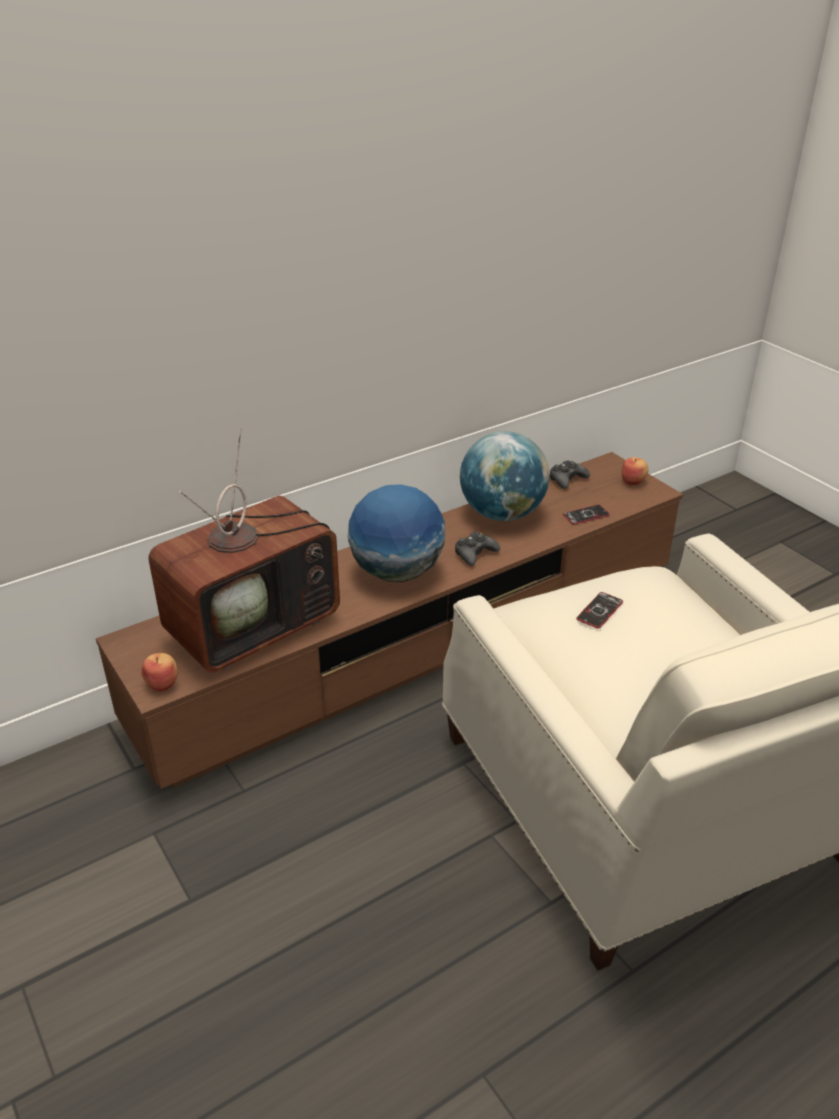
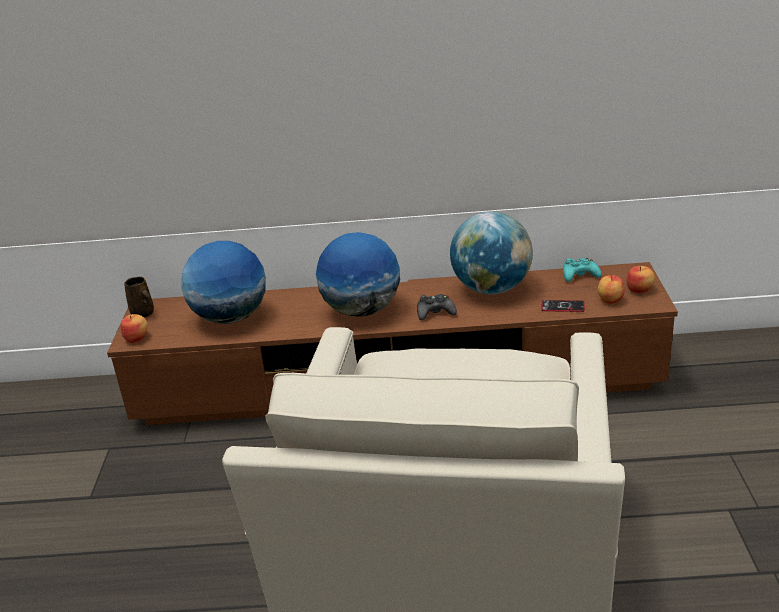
camera: 35 degrees right, 5 degrees down
television [149,429,340,673] -> globe [181,241,266,324]
black game controller [550,460,590,489] -> turquoise game controller [563,258,602,282]
phone [576,592,623,629] -> none
none -> brown mug [124,277,154,318]
none -> apple [597,275,625,304]

